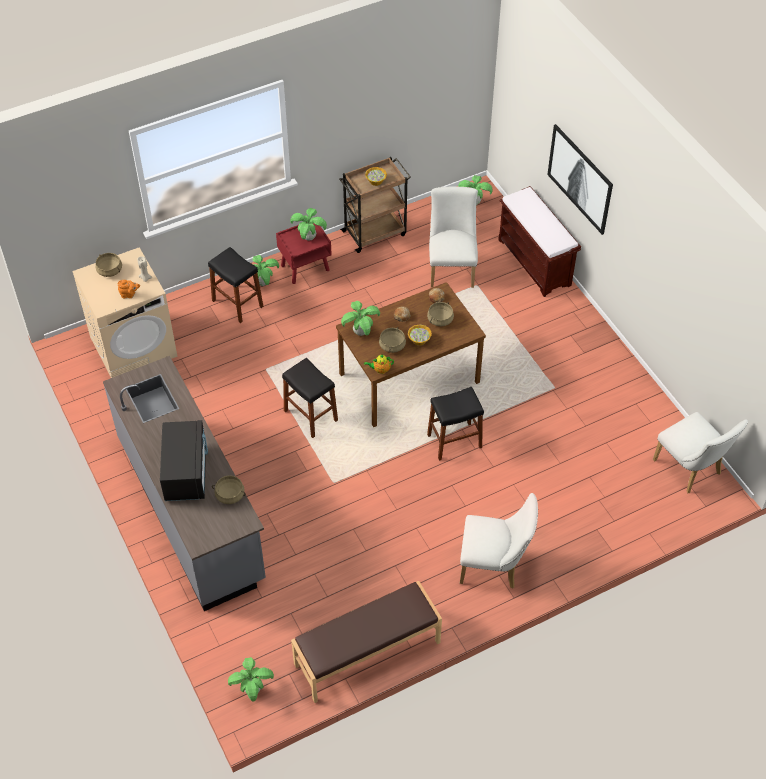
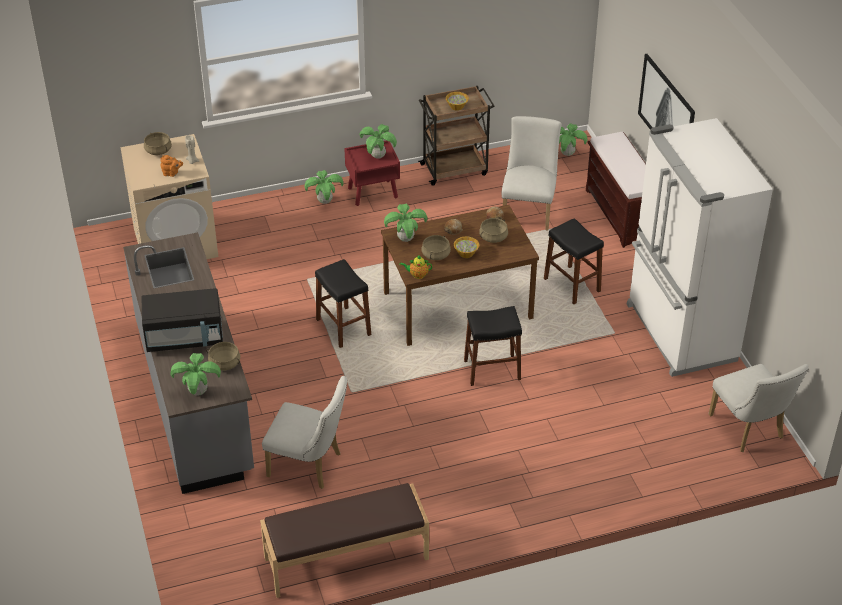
camera: 10 degrees right, 10 degrees down
black microwave [160,420,208,501] -> black microwave turned 75 degrees clockwise [141,288,223,352]
black stool [208,247,263,323] -> black stool moved to [544,218,604,304]
potted plant [228,657,274,701] -> potted plant moved to [171,353,221,396]
white chair [460,493,538,589] -> white chair moved to [262,376,347,489]
none -> white fridge [627,118,773,377]

